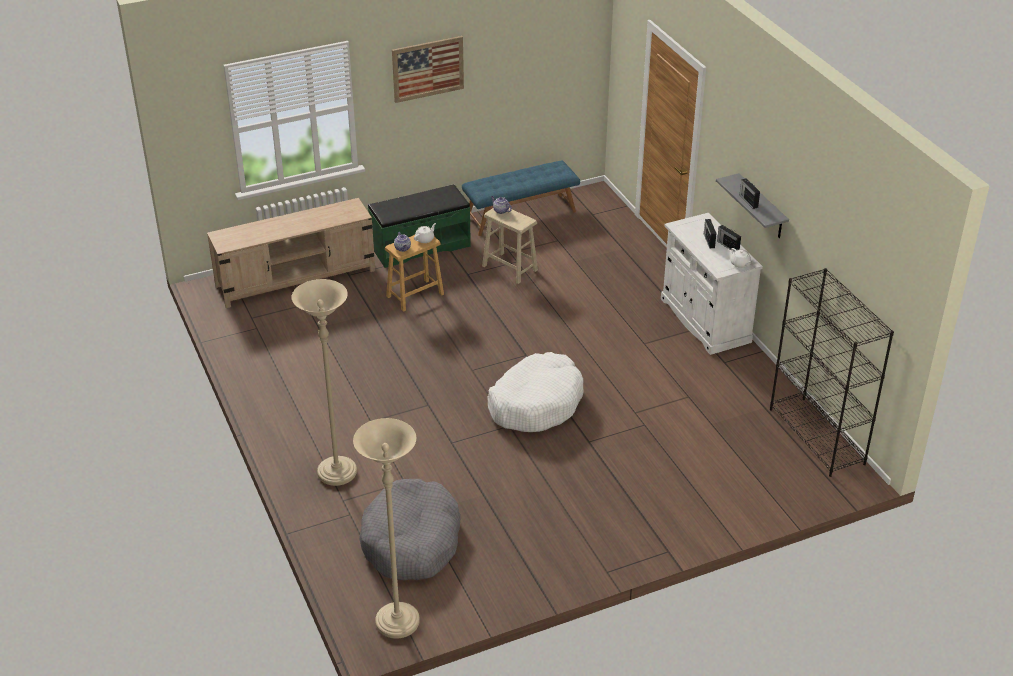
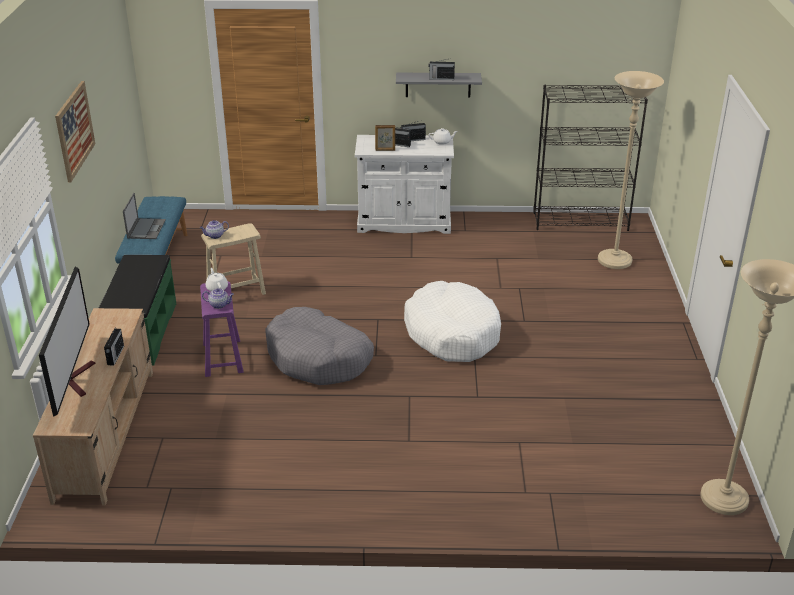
camera: 65 degrees left, 5 degrees down
beige floor lamp [292,279,357,486] -> beige floor lamp moved to [598,71,664,269]
grey dog bed [359,479,461,581] -> grey dog bed moved to [265,307,374,385]
brown stool [385,235,444,312] -> purple stool [200,281,244,377]
none -> television [39,267,95,417]
none -> radio [104,326,124,366]
none -> laptop [123,193,166,239]
none -> picture frame [375,125,395,151]

